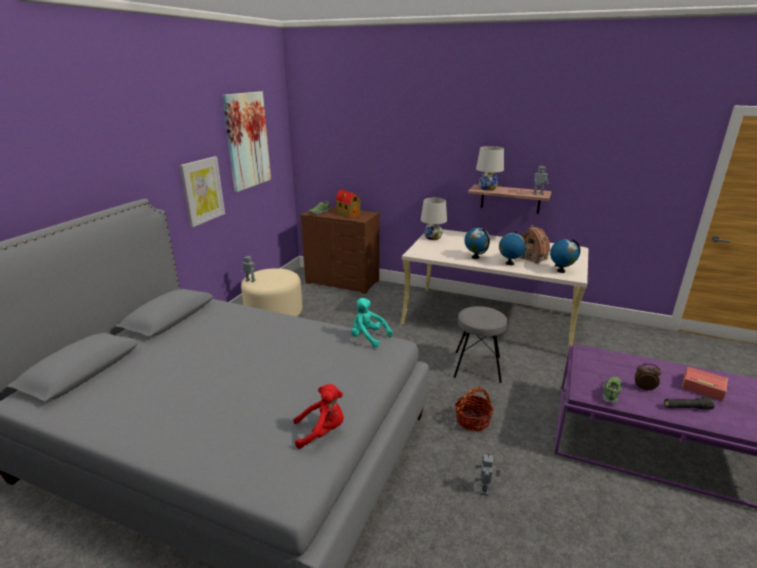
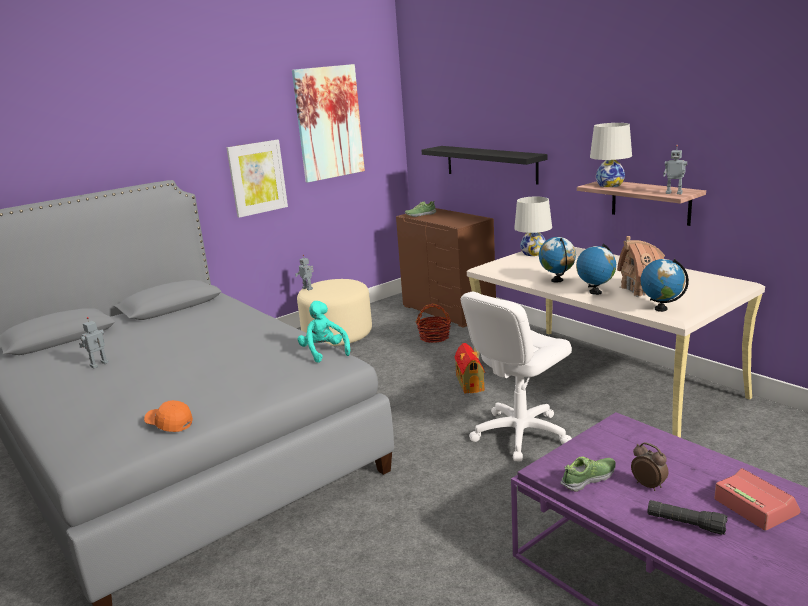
camera: 30 degrees right, 5 degrees down
red plush toy [293,384,344,449] -> orange cap [144,400,193,432]
toy house [336,189,361,218] -> toy house moved to [454,343,485,394]
grey stool [454,306,507,383] -> white office chair [460,292,572,462]
basket [455,387,494,431] -> basket moved to [416,304,451,343]
toy robot [474,454,500,496] -> toy robot moved to [79,317,109,368]
none -> black shelf [421,146,547,185]

